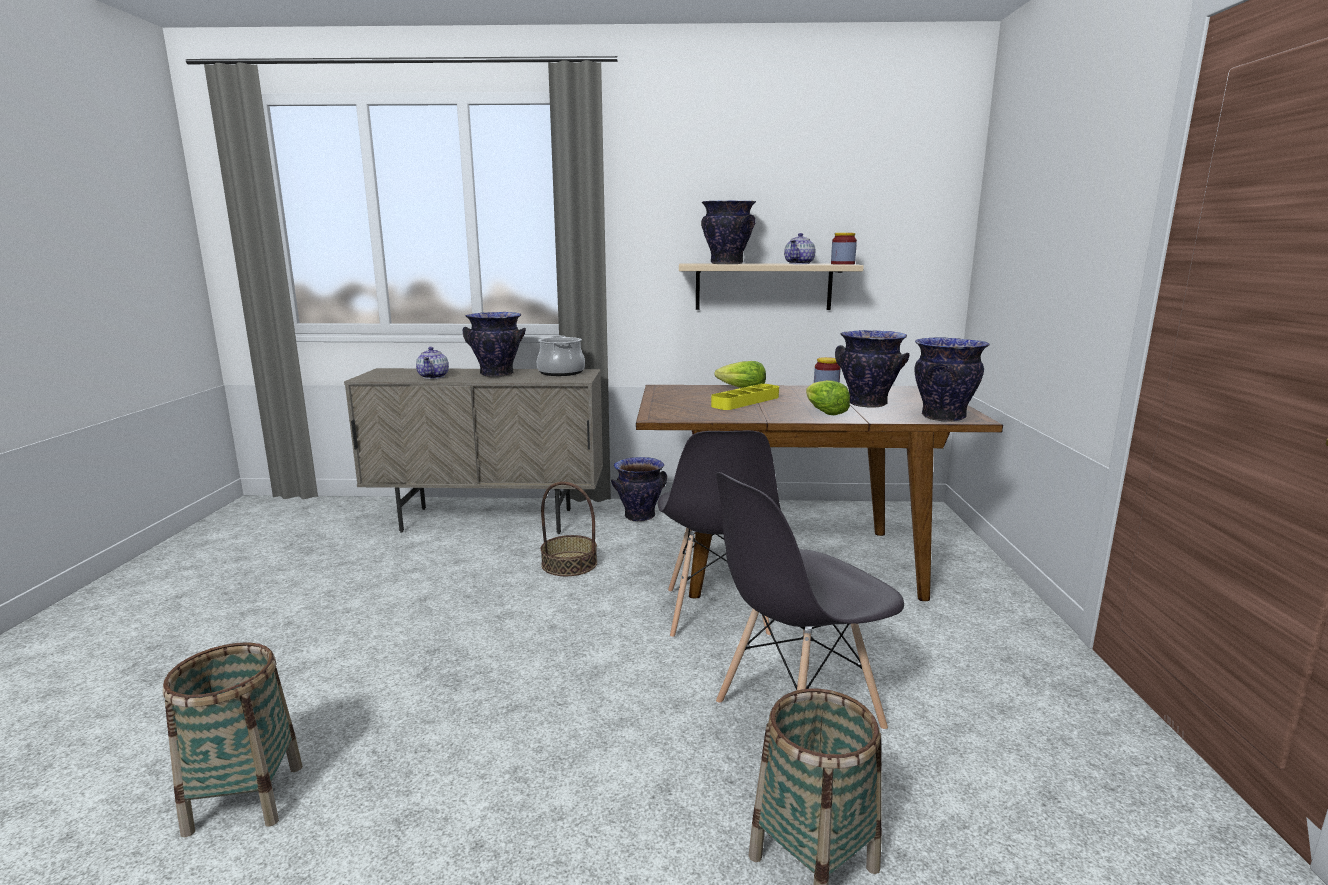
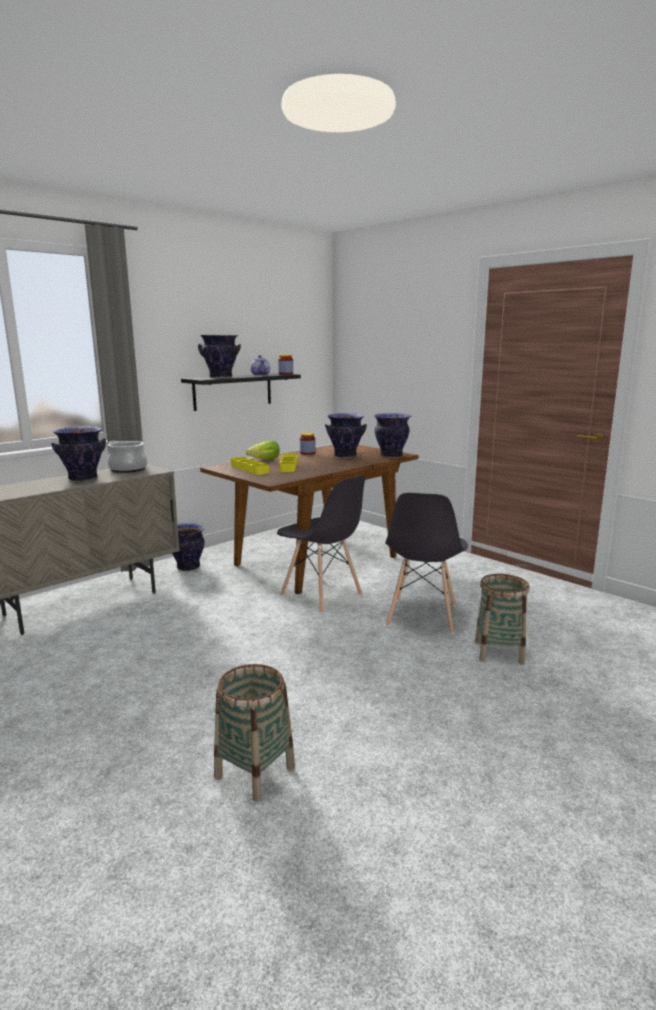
camera: 45 degrees left, 0 degrees up
teapot [416,347,449,379] -> none
basket [541,482,597,576] -> none
beige shelf [679,263,864,310] -> black shelf [181,373,301,411]
lettuce [806,380,850,415] -> none
none -> yellow tray [231,457,270,475]

